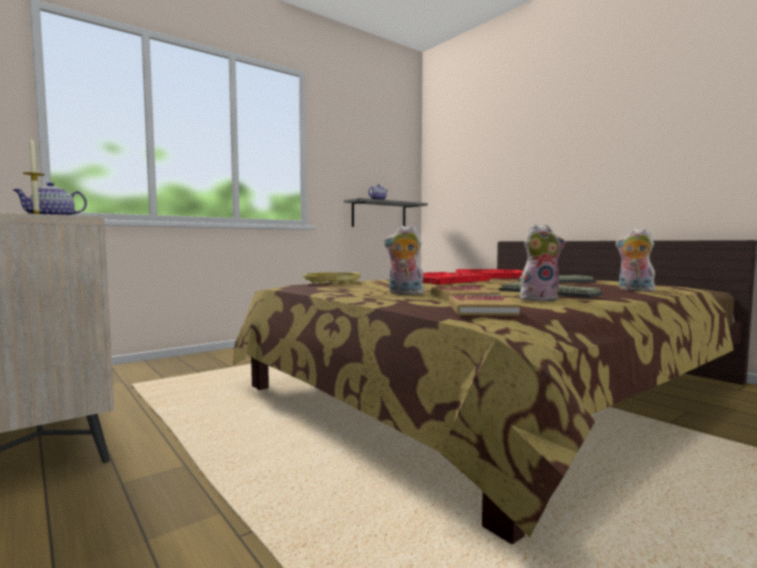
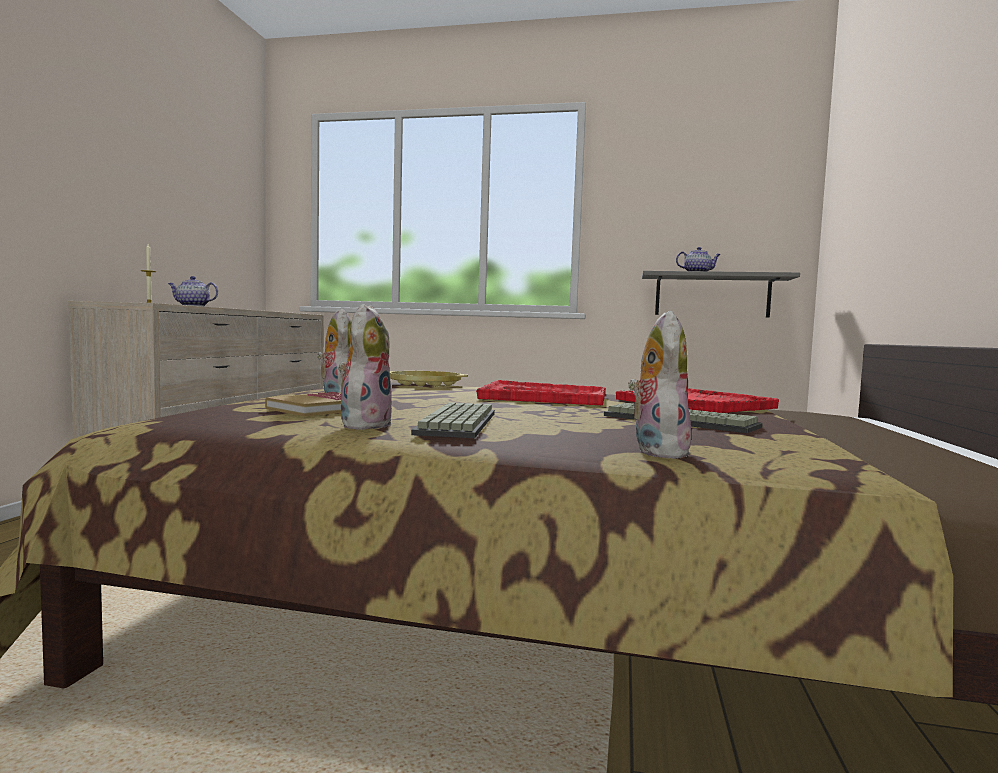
camera: 50 degrees right, 0 degrees up
book [448,295,520,316] -> none
plush toy [520,224,565,301] -> plush toy turned 120 degrees counterclockwise [338,303,392,430]

